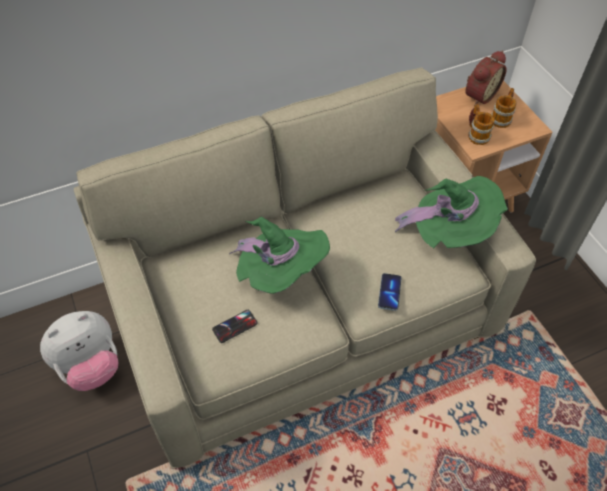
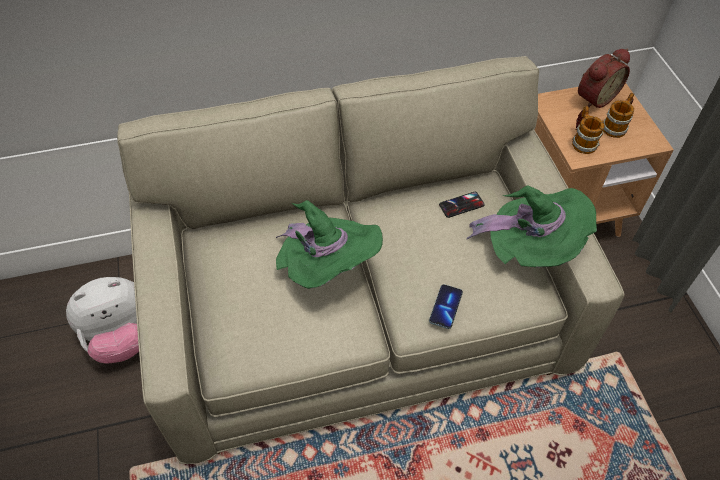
camera: 10 degrees right, 0 degrees up
phone [212,310,258,343] -> phone moved to [439,192,485,218]

